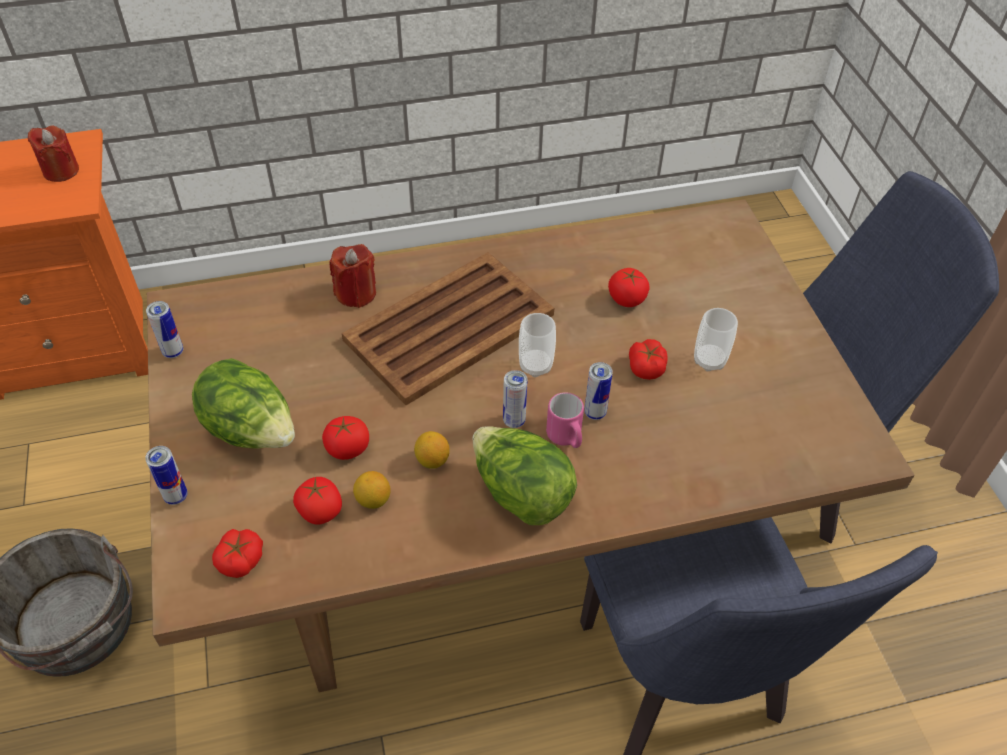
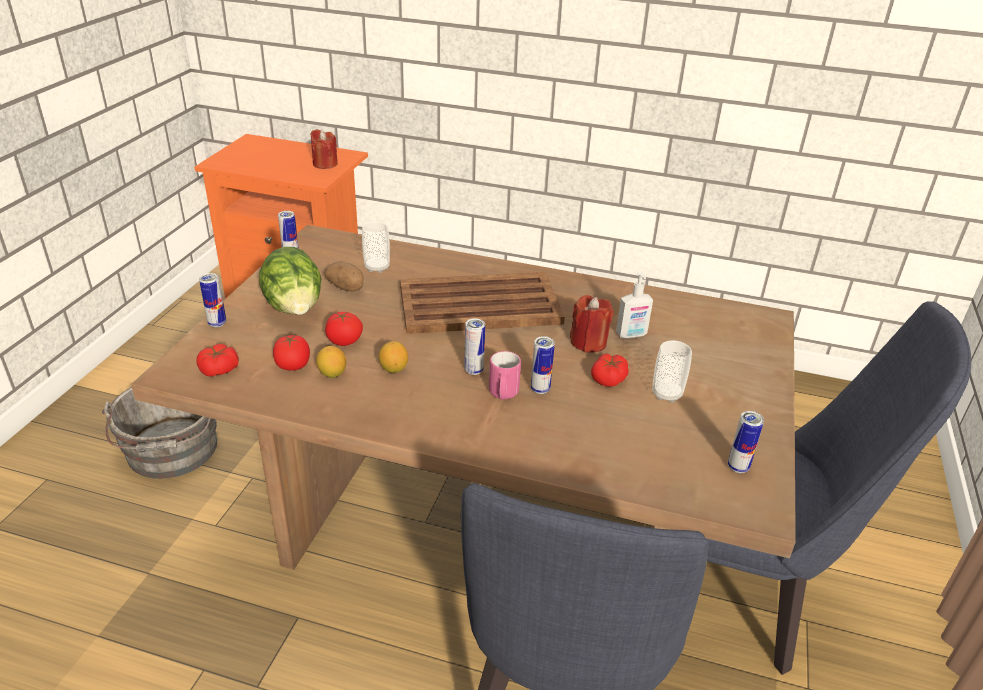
camera: 30 degrees right, 15 degrees down
red candle [329,244,376,308] -> red candle moved to [570,295,614,353]
lettuce [473,426,577,525] -> none
cup [519,313,556,377] -> cup moved to [362,222,390,273]
tomato [608,268,650,307] -> soap dispenser [616,271,653,339]
none -> potato [324,261,363,292]
none -> can [728,411,764,473]

